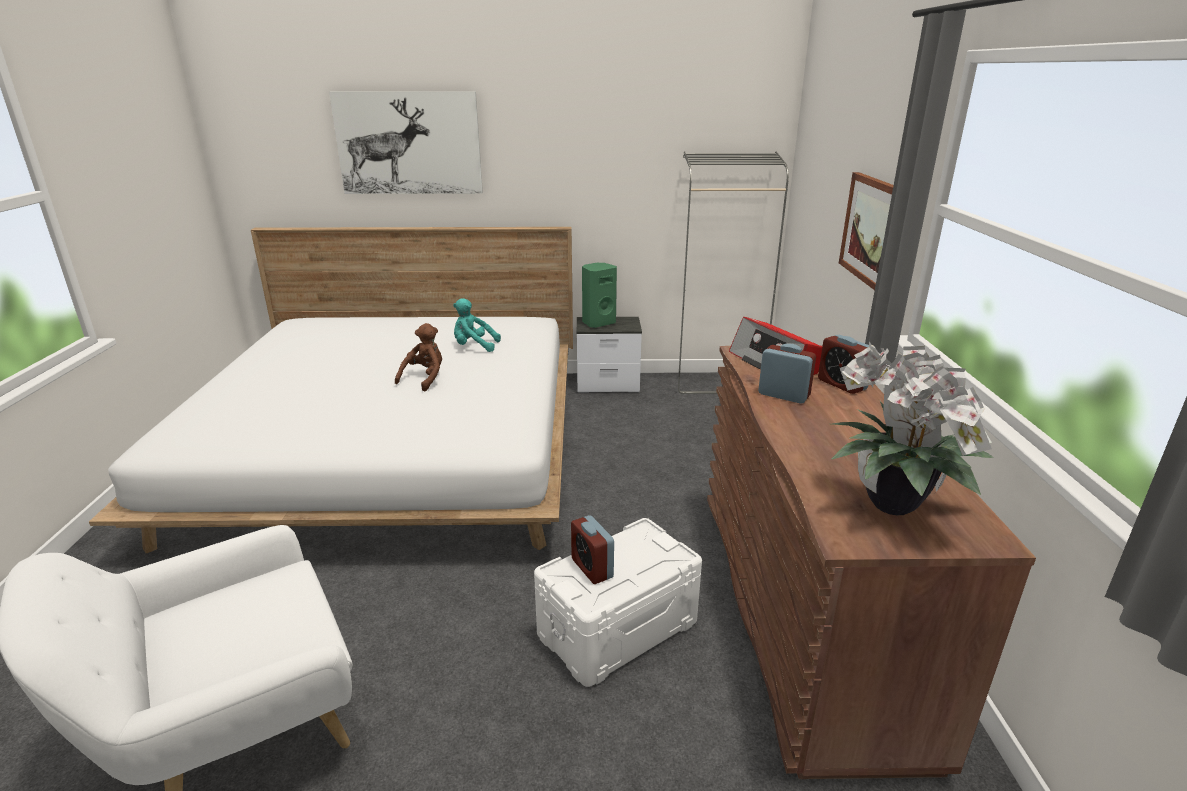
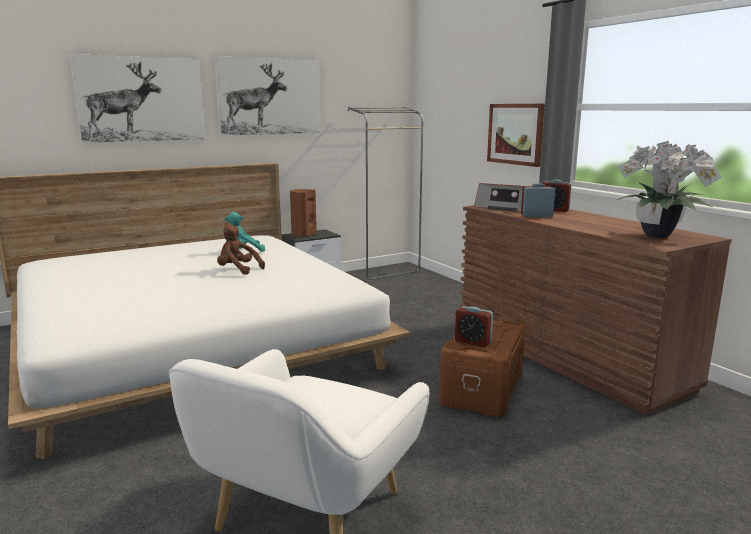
camera: 30 degrees left, 10 degrees down
brown plush toy [395,323,442,391] -> brown plush toy turned 60 degrees counterclockwise [217,224,265,275]
white storage box [534,518,702,687] -> brown storage box [439,320,525,417]
green speaker [582,263,617,328] -> brown speaker [290,189,317,238]
none -> picture [214,56,321,136]

